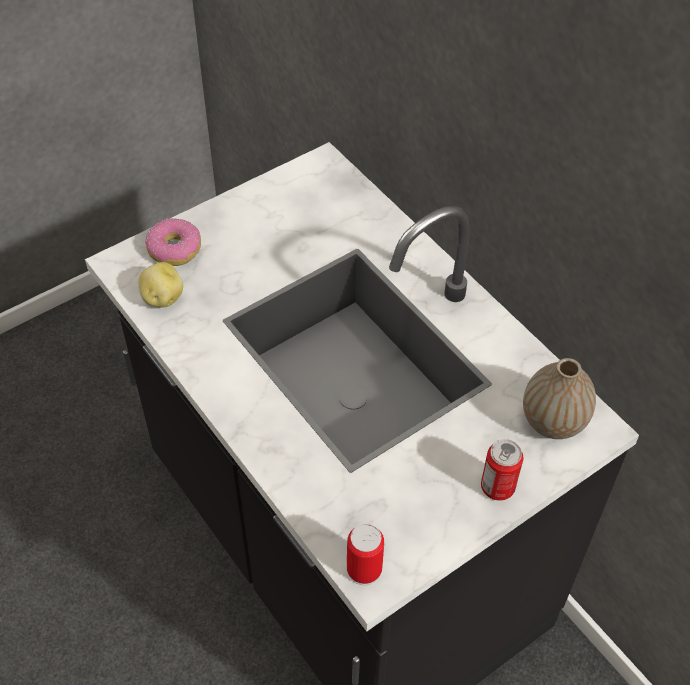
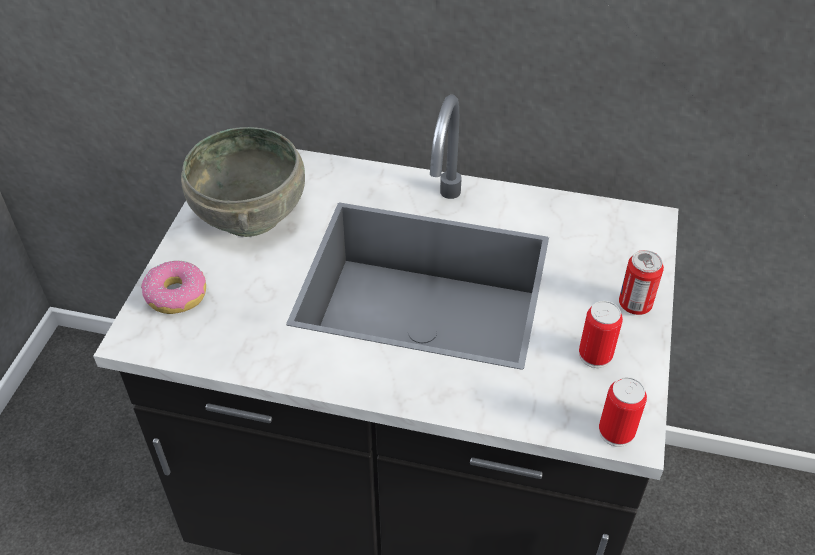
camera: 40 degrees left, 5 degrees down
potato [138,262,183,308] -> none
vase [523,358,596,439] -> none
none -> grey bowl [181,127,305,237]
none -> can [579,301,623,368]

